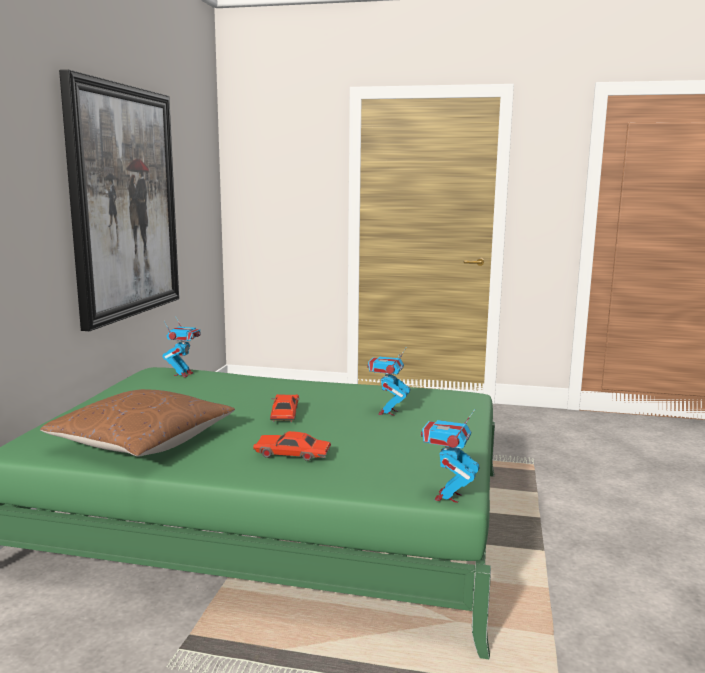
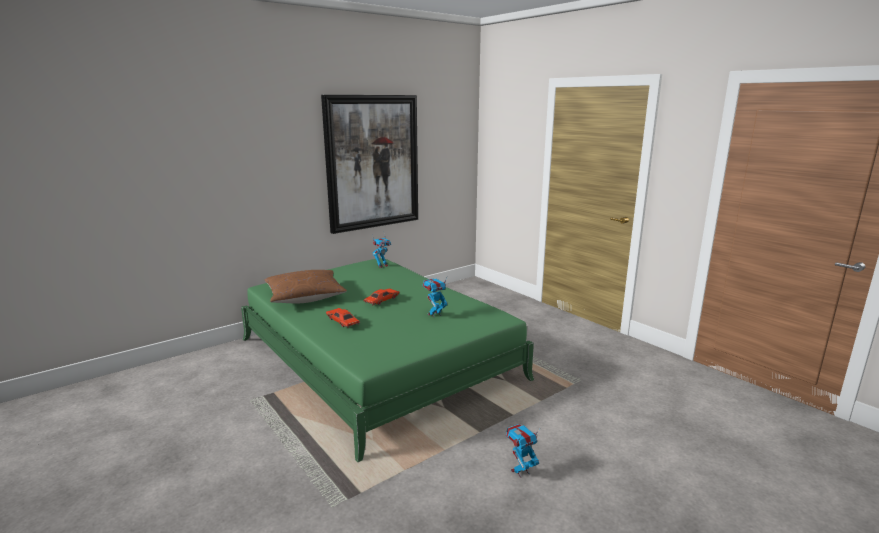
camera: 40 degrees right, 5 degrees up
toy robot [421,409,480,503] -> toy robot moved to [506,424,539,478]

